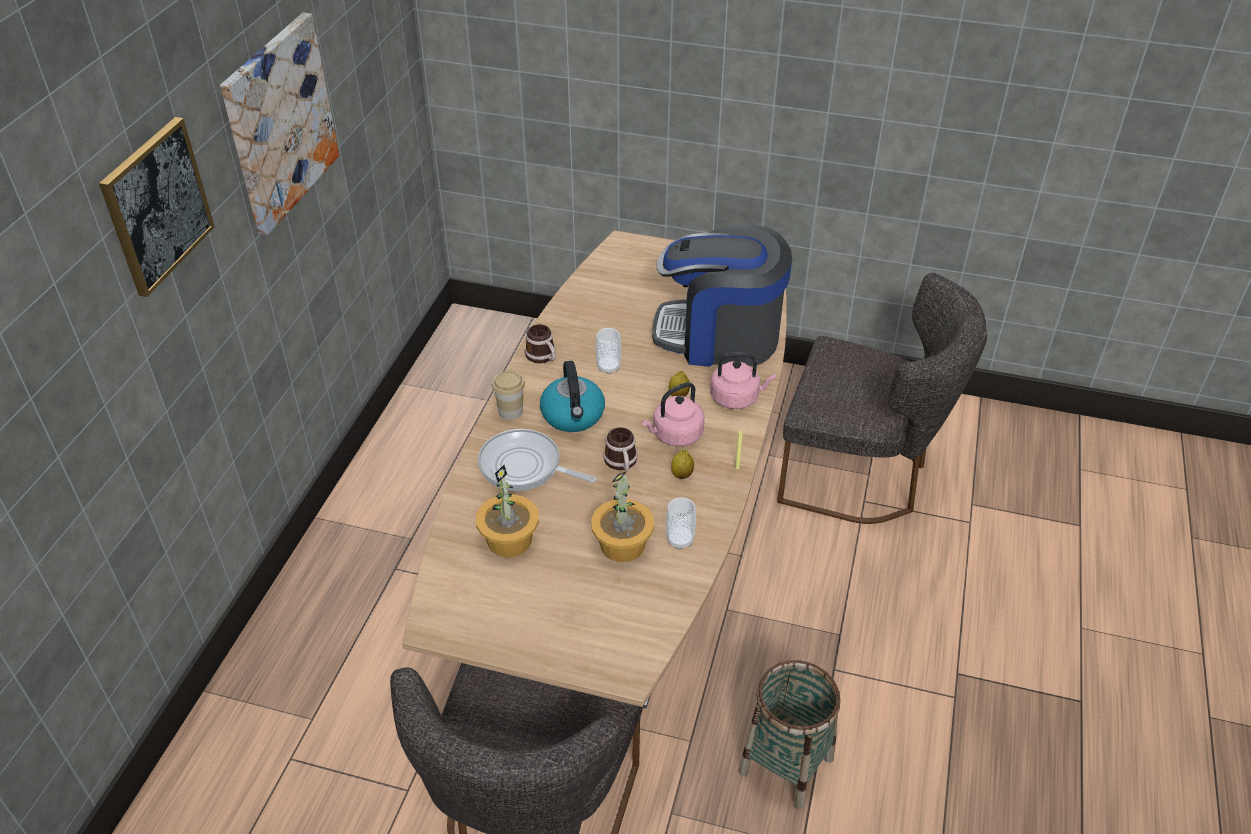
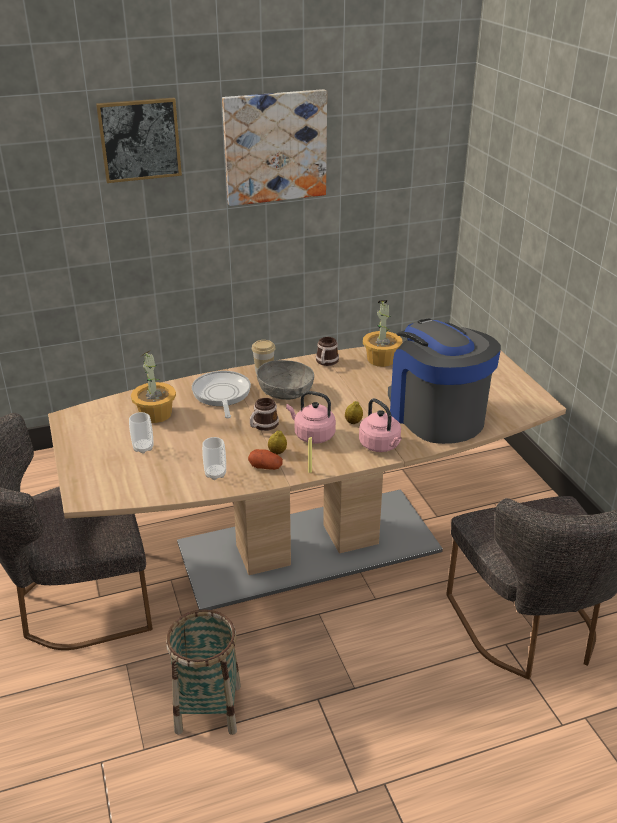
camera: 55 degrees right, 10 degrees down
kettle [540,361,605,432] -> grey bowl [257,360,314,400]
potted plant [591,471,654,562] -> potted plant moved to [363,300,402,367]
cup [596,328,621,374] -> cup moved to [129,412,154,454]
none -> potato [248,449,283,470]

